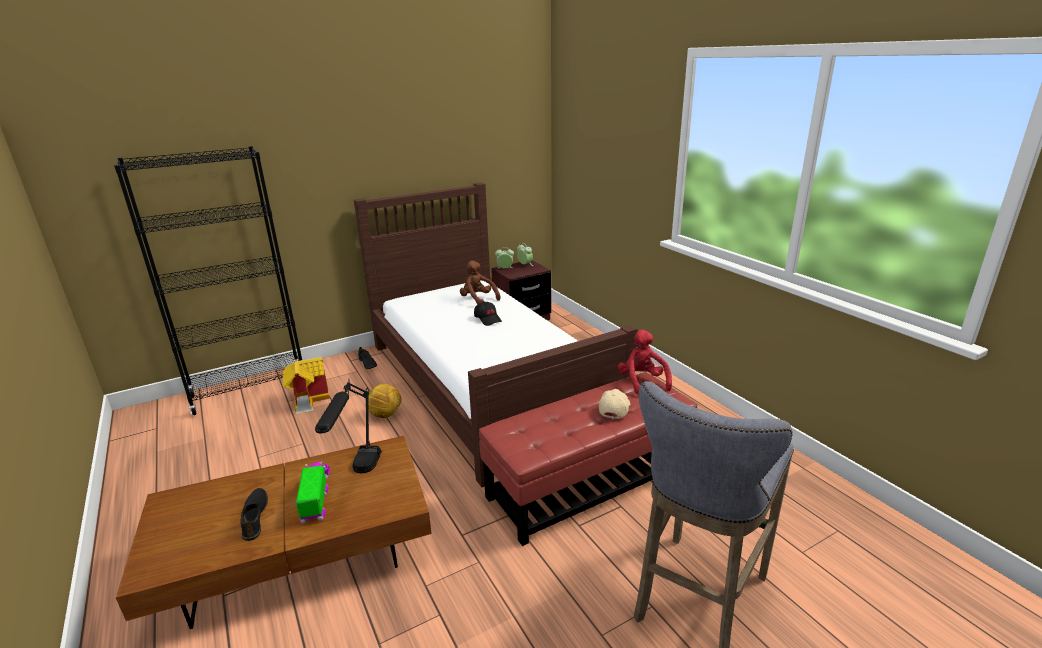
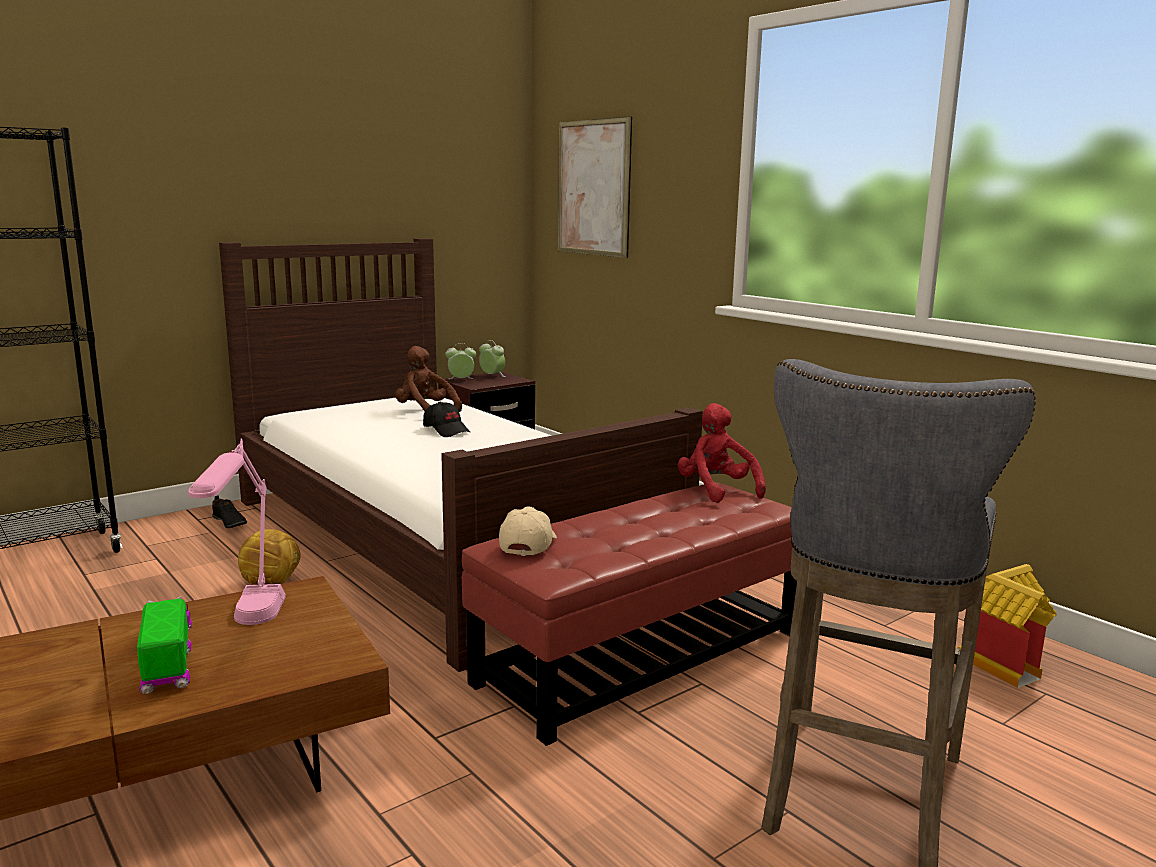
camera: 10 degrees left, 10 degrees down
black shoe [240,488,268,541] -> none
toy house [283,357,330,414] -> toy house moved to [957,564,1057,688]
black table lamp [315,381,382,473] -> pink table lamp [188,438,286,625]
beige cap [599,389,630,419] -> beige cap moved to [499,507,557,556]
none -> picture [558,116,632,258]

